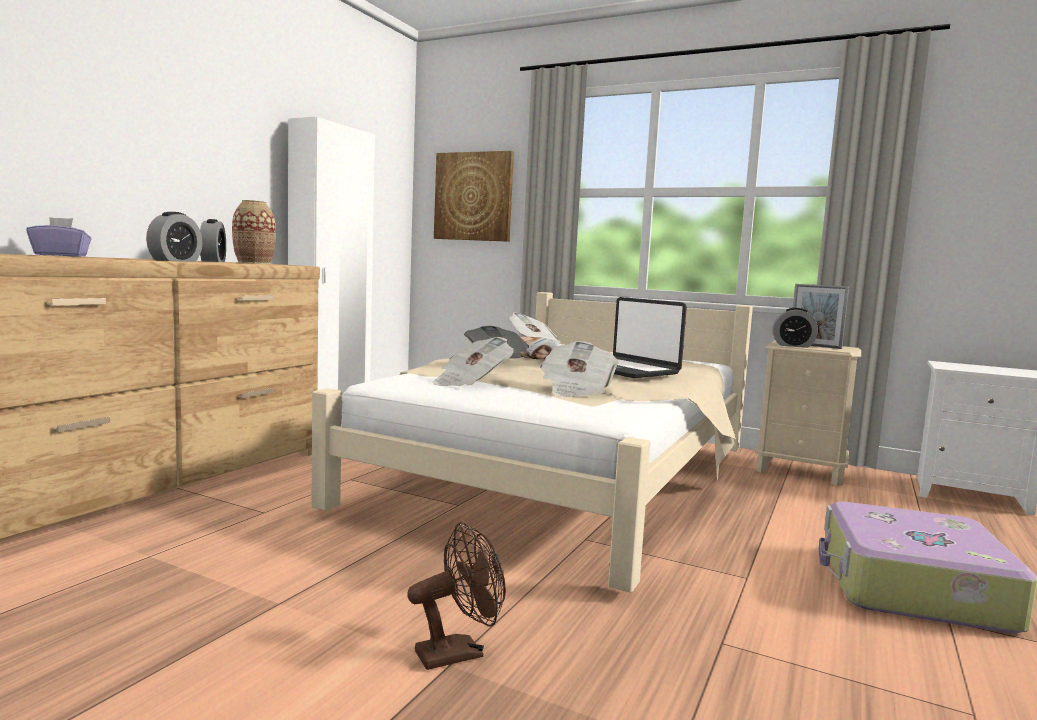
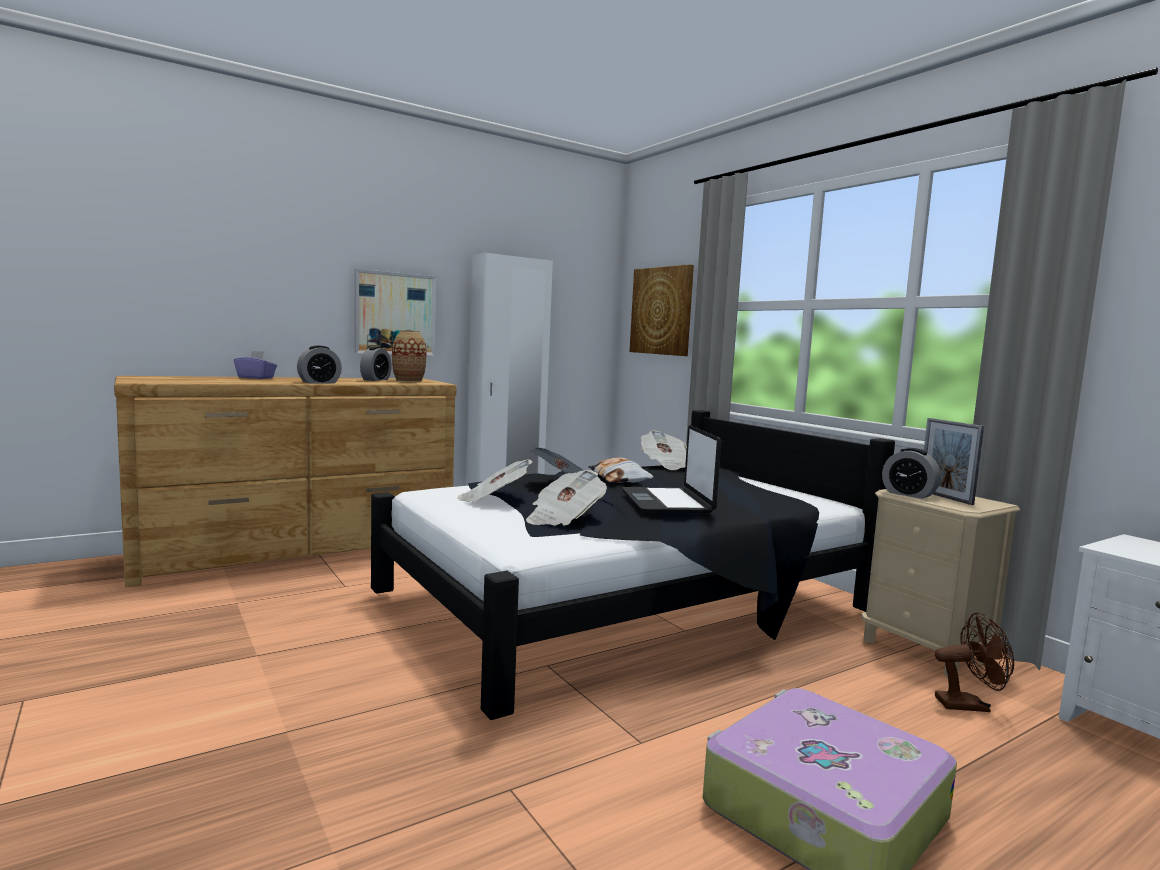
camera: 30 degrees right, 0 degrees up
beige bed [311,292,753,593] -> black bed [371,410,895,720]
brown fan [407,522,506,670] -> brown fan moved to [935,612,1014,712]
none -> picture [354,269,436,356]

